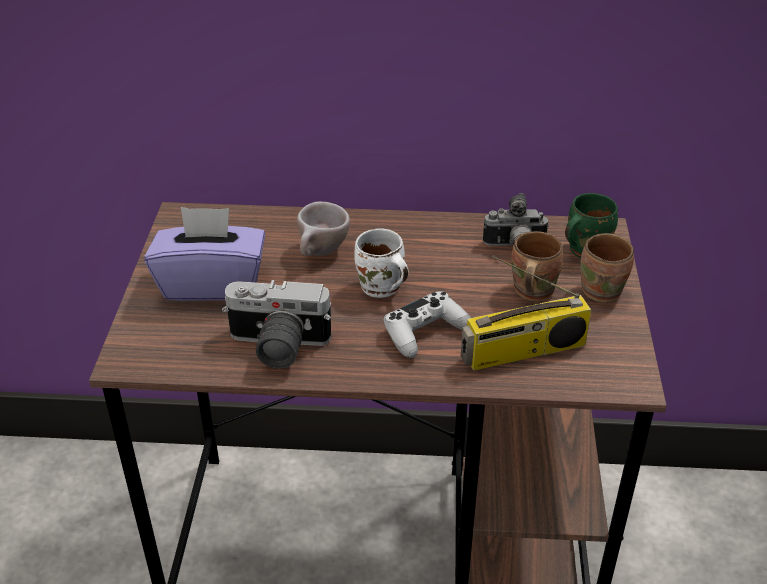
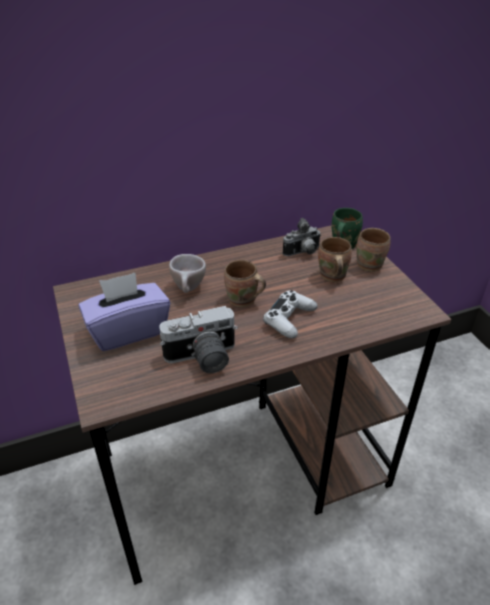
camera: 25 degrees left, 0 degrees up
white mug [354,228,409,298] -> brown mug [224,260,266,307]
radio [461,256,591,371] -> none

